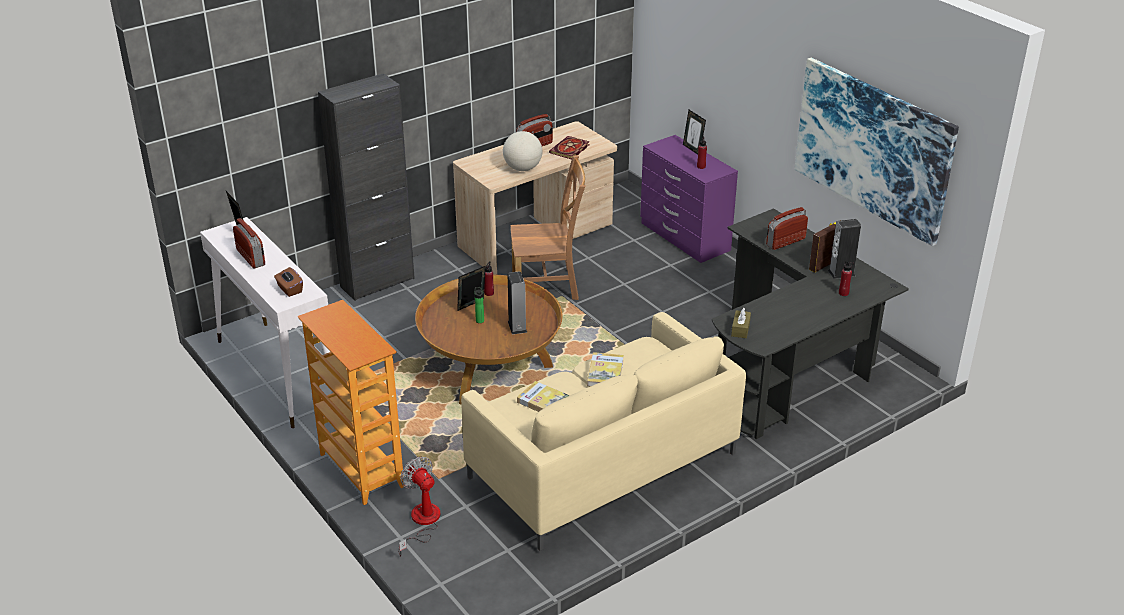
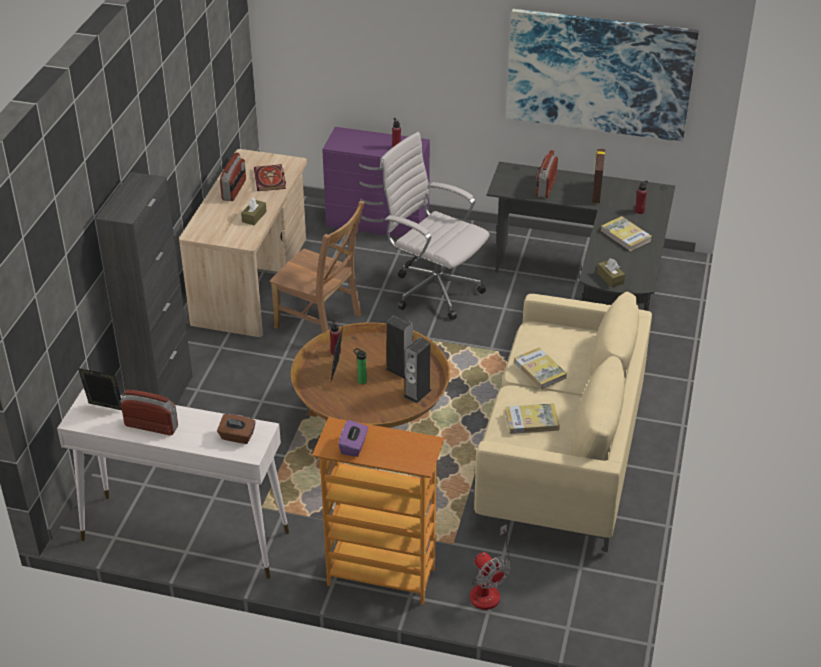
camera: 40 degrees left, 5 degrees up
fan [398,457,441,557] -> fan turned 135 degrees counterclockwise [470,524,511,610]
globe [503,131,542,171] -> brown tissue box [241,198,267,225]
brown chair [511,155,586,300] -> brown chair turned 75 degrees clockwise [269,201,365,333]
picture frame [683,110,706,155] -> none
speaker [828,219,861,279] -> speaker moved to [404,337,432,404]
none -> purple tissue box [338,420,368,457]
none -> white office chair [380,132,490,320]
none -> book [601,216,652,251]

